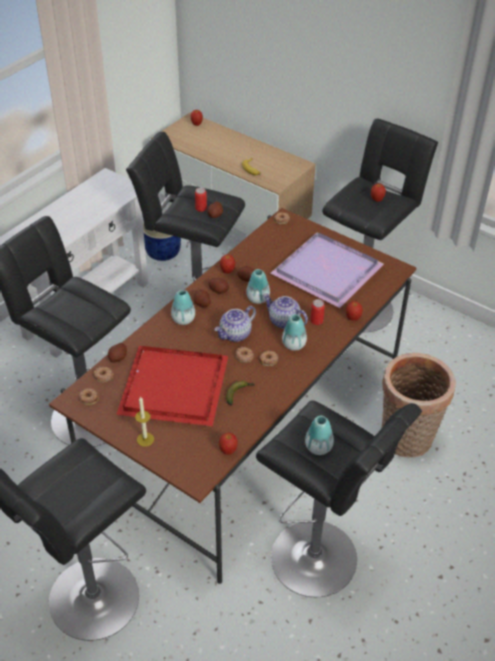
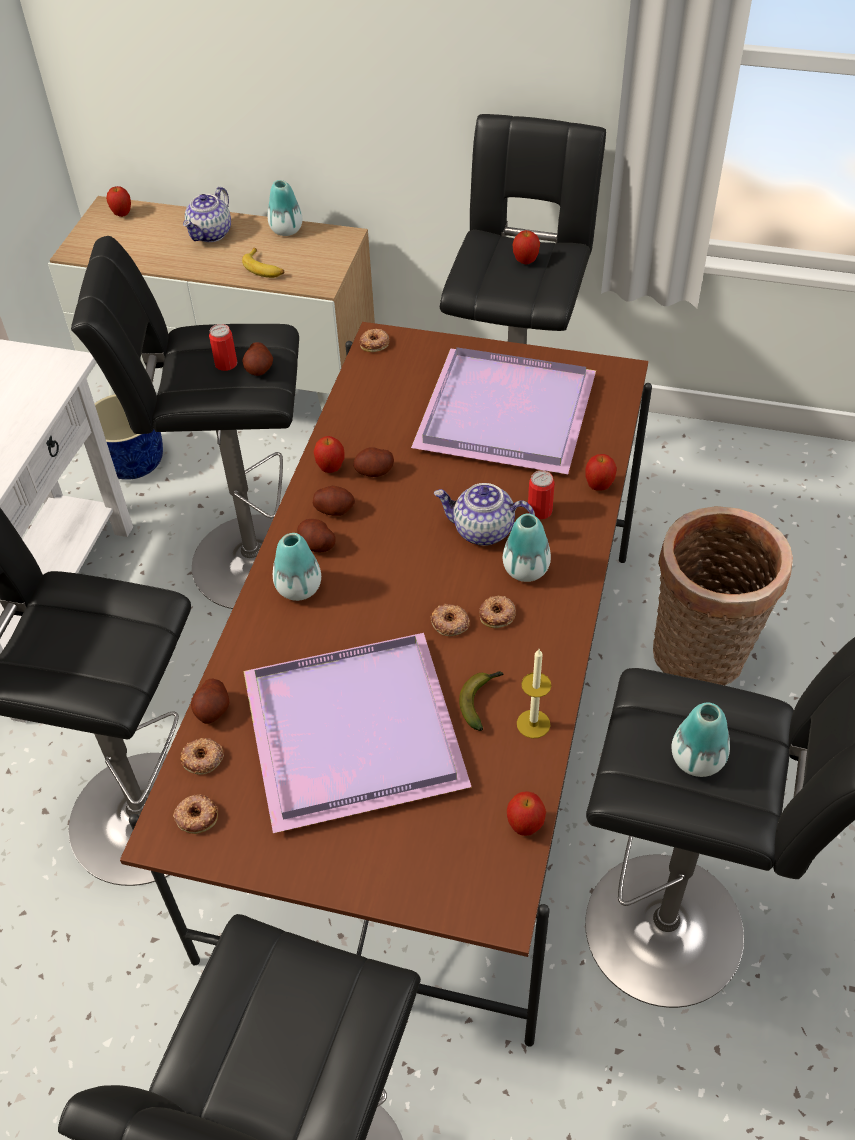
camera: 20 degrees left, 5 degrees up
red tray [116,346,228,426] -> purple tray [243,633,471,833]
candle [135,396,154,447] -> candle moved to [517,649,551,738]
teapot [214,306,256,342] -> teapot moved to [183,187,231,242]
vase [246,269,270,304] -> vase moved to [268,180,302,236]

